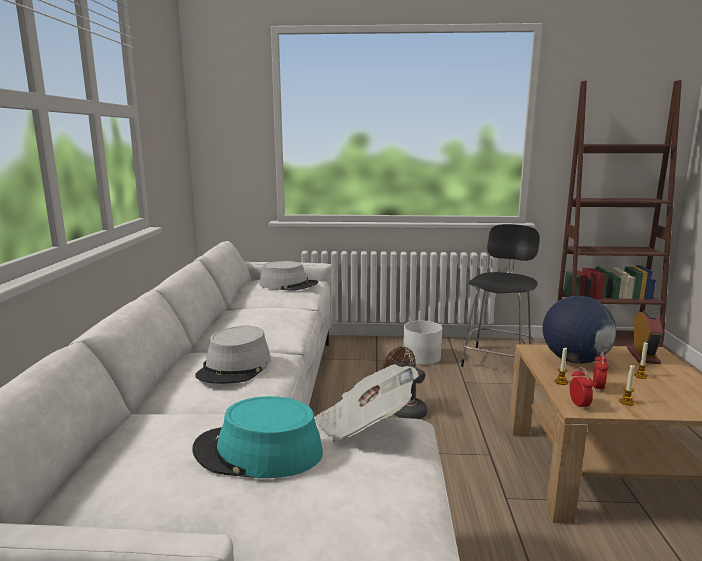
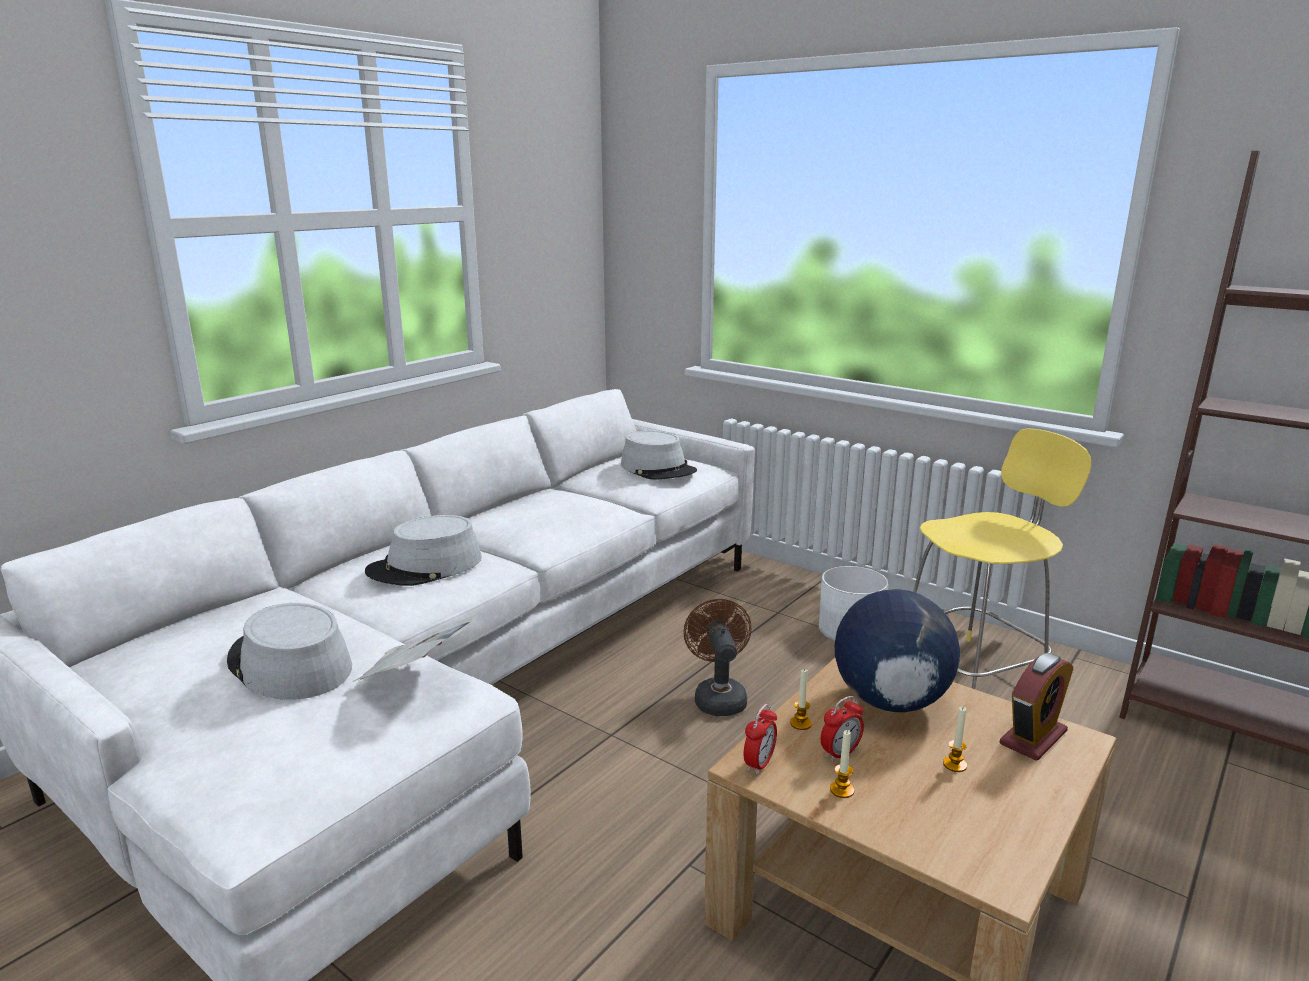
camera: 35 degrees right, 5 degrees up
turquoise hat [192,396,323,478] -> grey hat [227,603,352,700]
black stool [461,224,540,367] -> yellow stool [913,428,1091,690]

